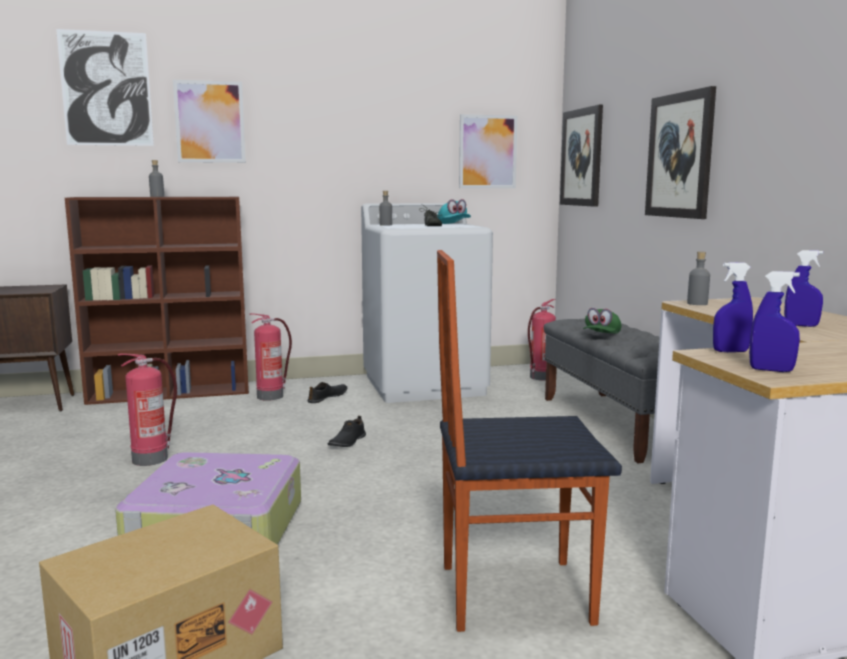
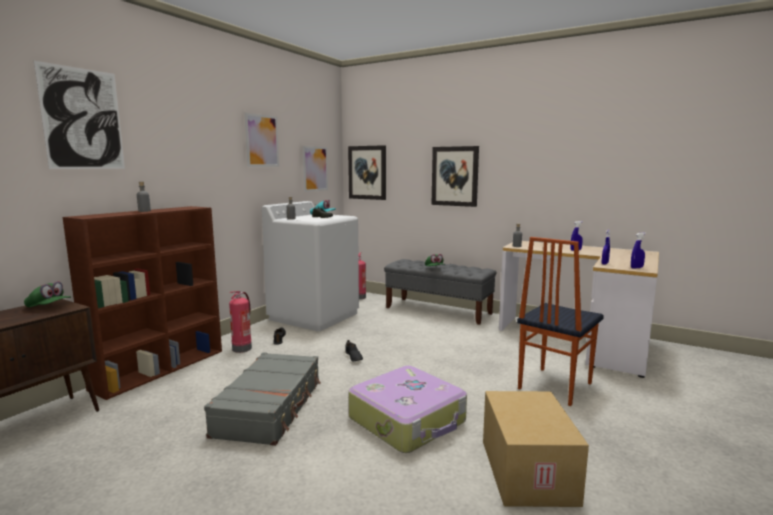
camera: 45 degrees left, 0 degrees up
fire extinguisher [118,353,177,466] -> grey suitcase [204,352,321,446]
picture [173,80,246,163] -> picture moved to [245,113,279,167]
none -> green cap [24,281,71,307]

